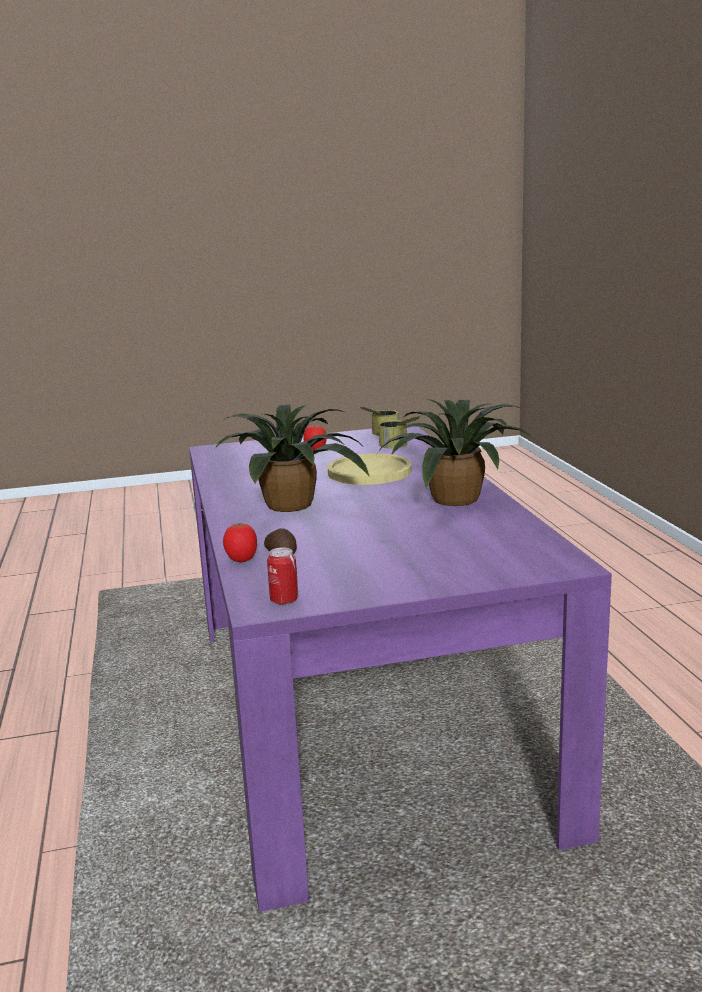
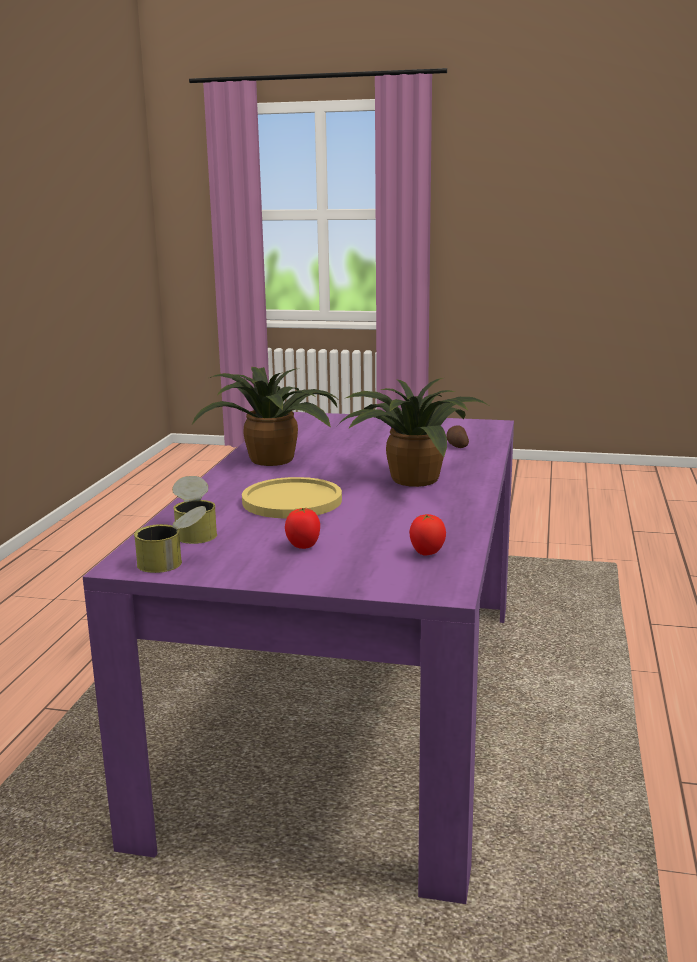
camera: 155 degrees left, 0 degrees up
tomato [223,522,257,562] -> tomato moved to [409,514,446,556]
can [267,547,299,605] -> none

